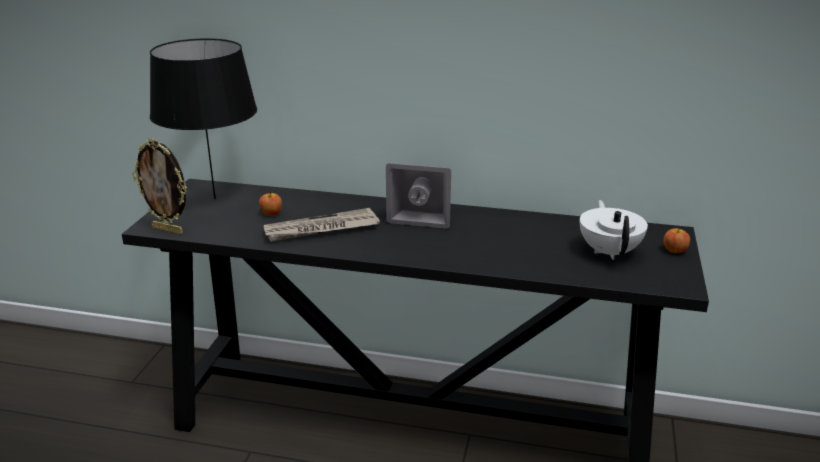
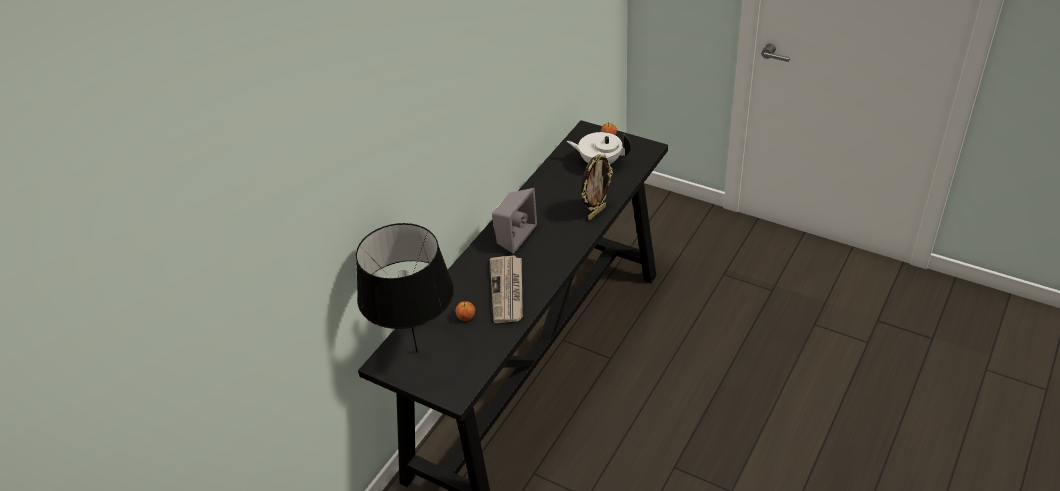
camera: 70 degrees left, 15 degrees up
picture frame [132,138,187,234] -> picture frame moved to [581,154,613,220]

